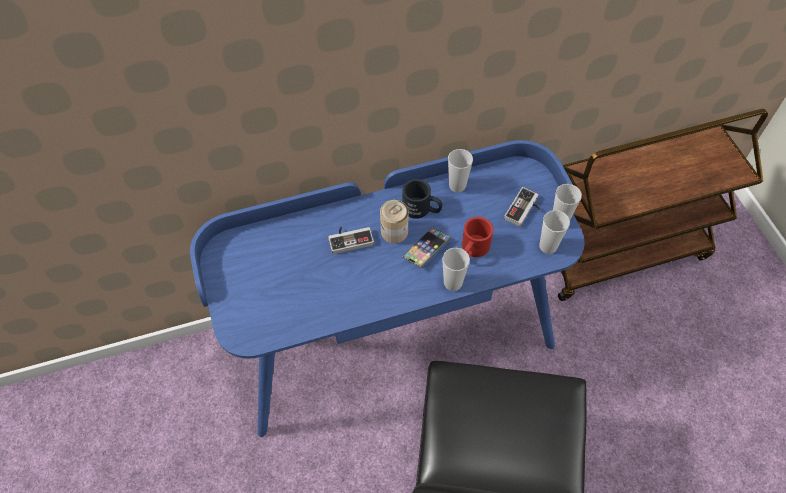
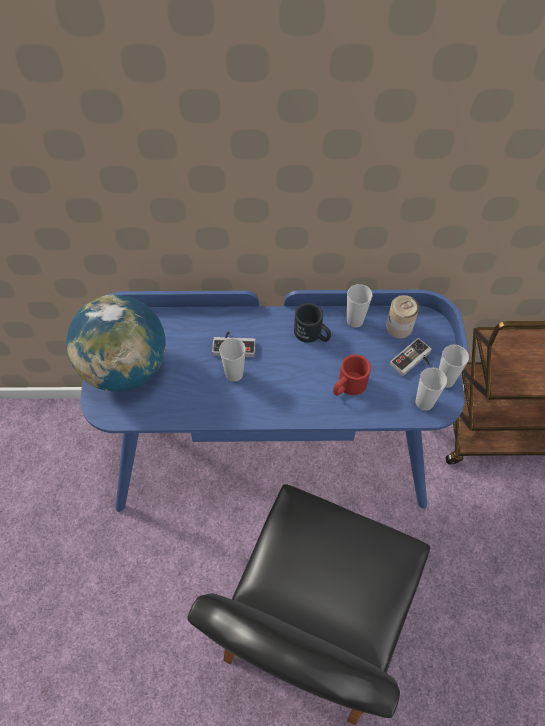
camera: 15 degrees right, 0 degrees up
can [380,200,409,244] -> can moved to [386,295,419,339]
phone [402,227,451,268] -> none
cup [442,247,470,291] -> cup moved to [219,338,246,382]
none -> globe [66,294,166,392]

